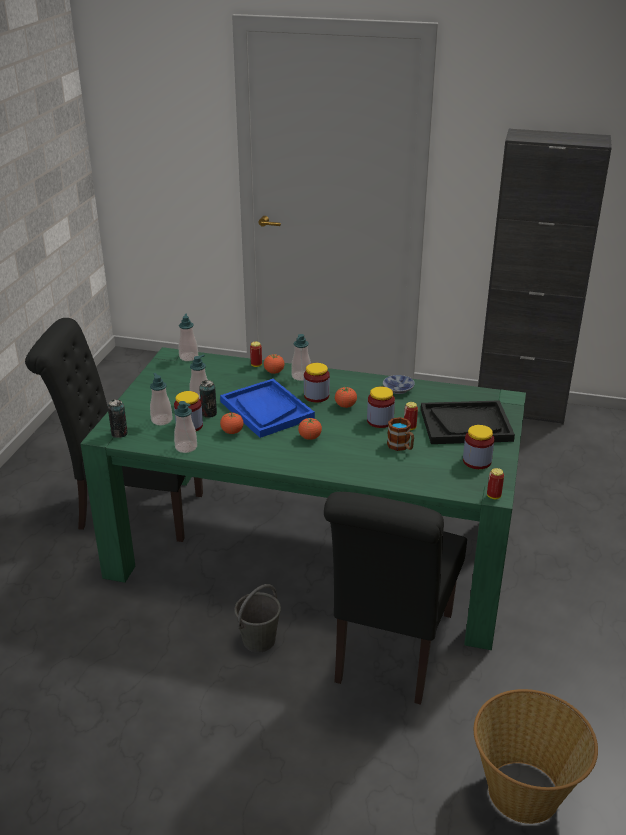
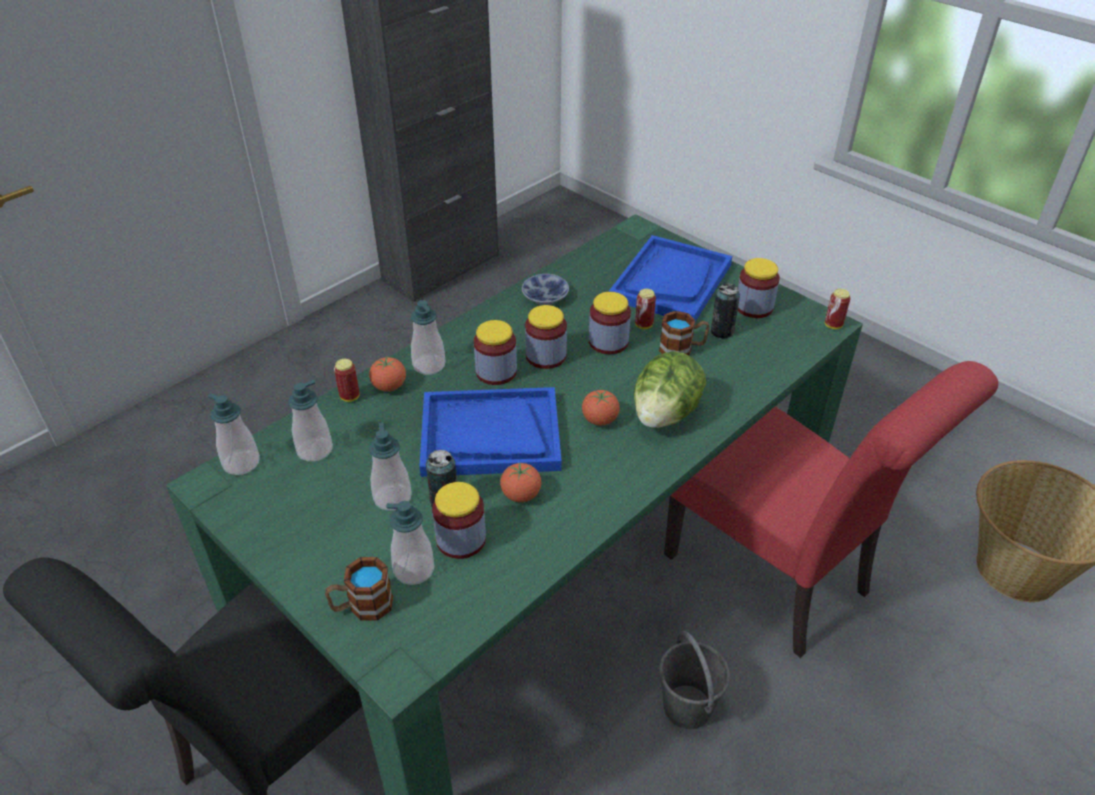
camera: 60 degrees left, 10 degrees up
can [108,399,128,438] -> can moved to [711,284,740,339]
soap dispenser [174,401,197,453] -> soap dispenser moved to [288,380,333,462]
black chair [324,492,467,705] -> red chair [664,361,998,658]
tomato [335,387,357,408] -> jar [525,305,567,369]
black tray [421,400,515,444] -> blue tray [609,235,732,321]
none -> mug [325,557,393,621]
none -> lettuce [634,351,706,428]

